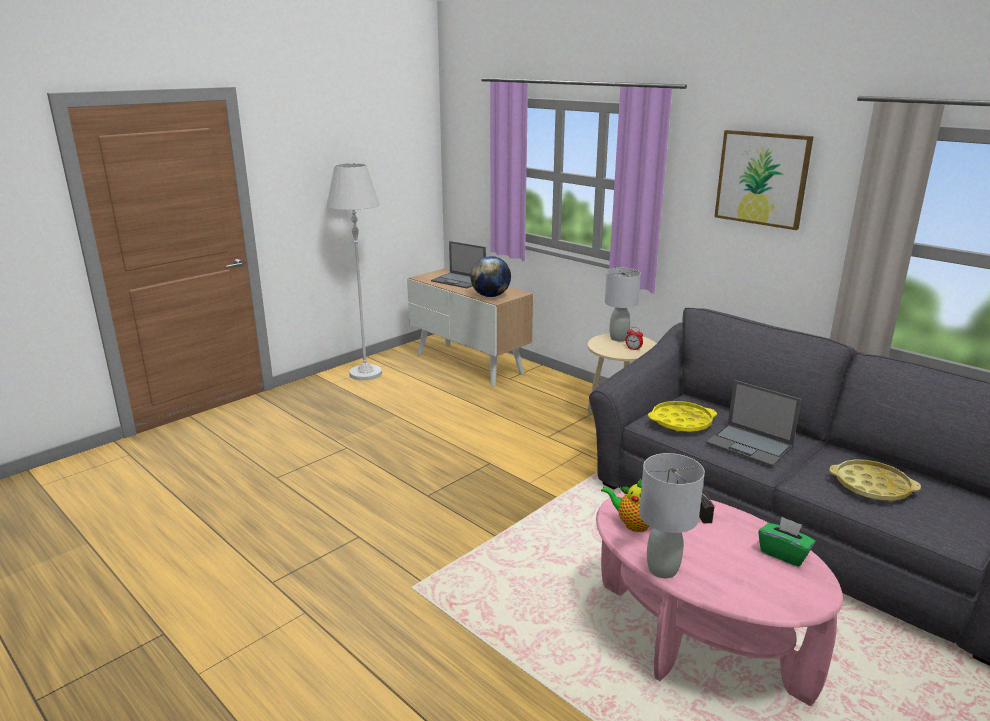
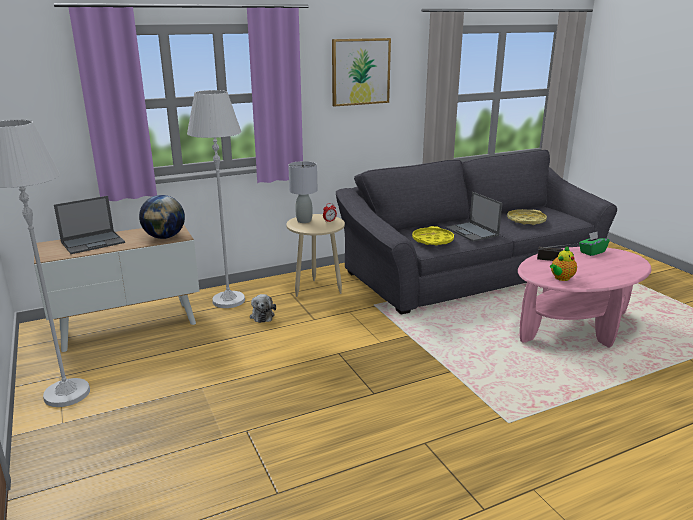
camera: 70 degrees left, 0 degrees up
grey table lamp [639,453,705,578] -> none
laptop [706,380,801,467] -> laptop turned 90 degrees clockwise [445,192,502,242]
none -> white floor lamp [187,90,245,308]
none -> plush toy [250,294,276,323]

